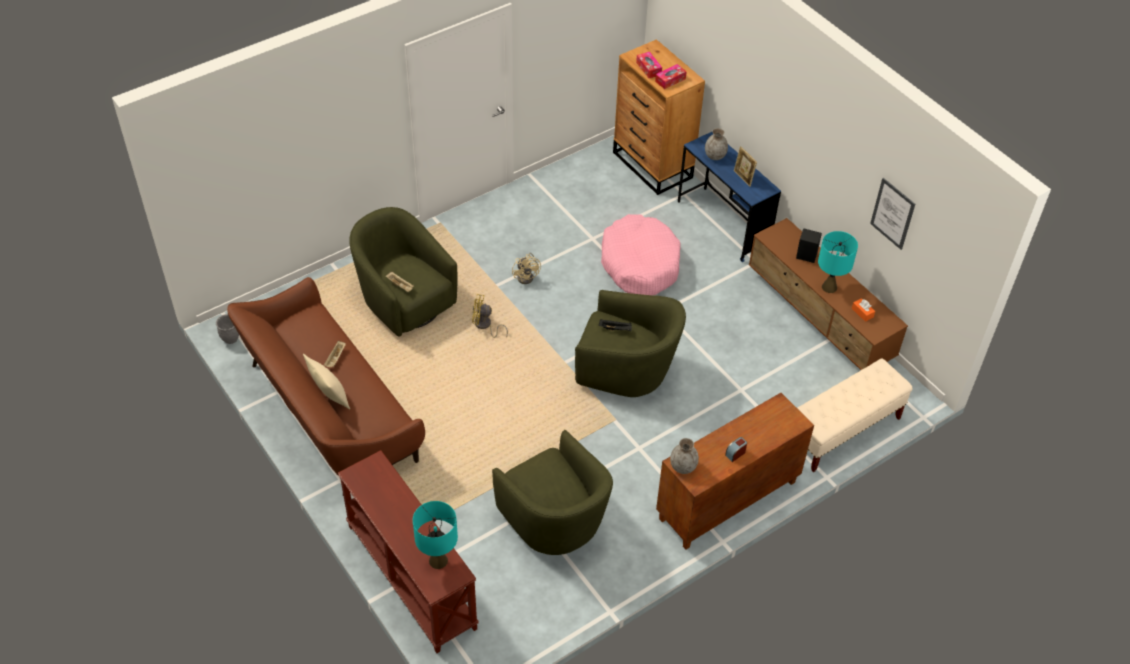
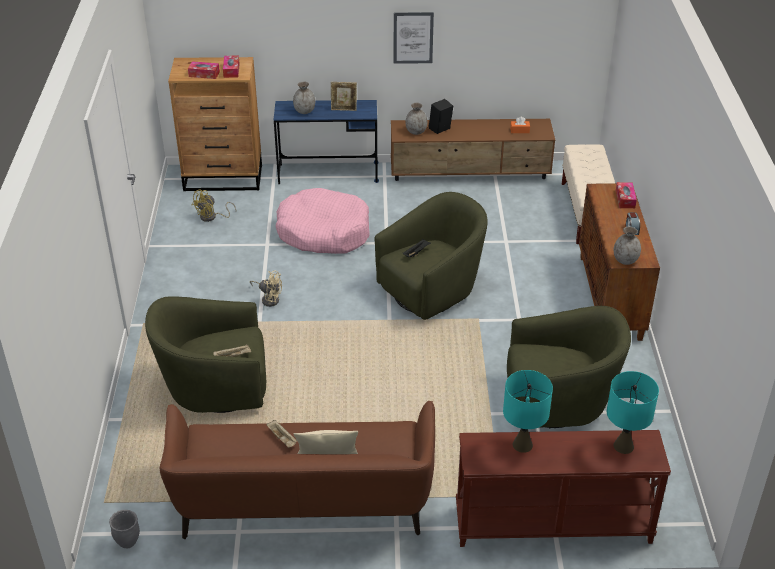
camera: 55 degrees left, 10 degrees down
yellow fan [472,294,508,338] -> yellow fan moved to [191,189,236,222]
turquoise table lamp [818,231,858,293] -> turquoise table lamp moved to [503,370,553,453]
picture [870,178,915,250] -> picture moved to [394,12,434,64]
none -> grey vase [406,103,427,135]
none -> tissue box [616,182,637,208]

